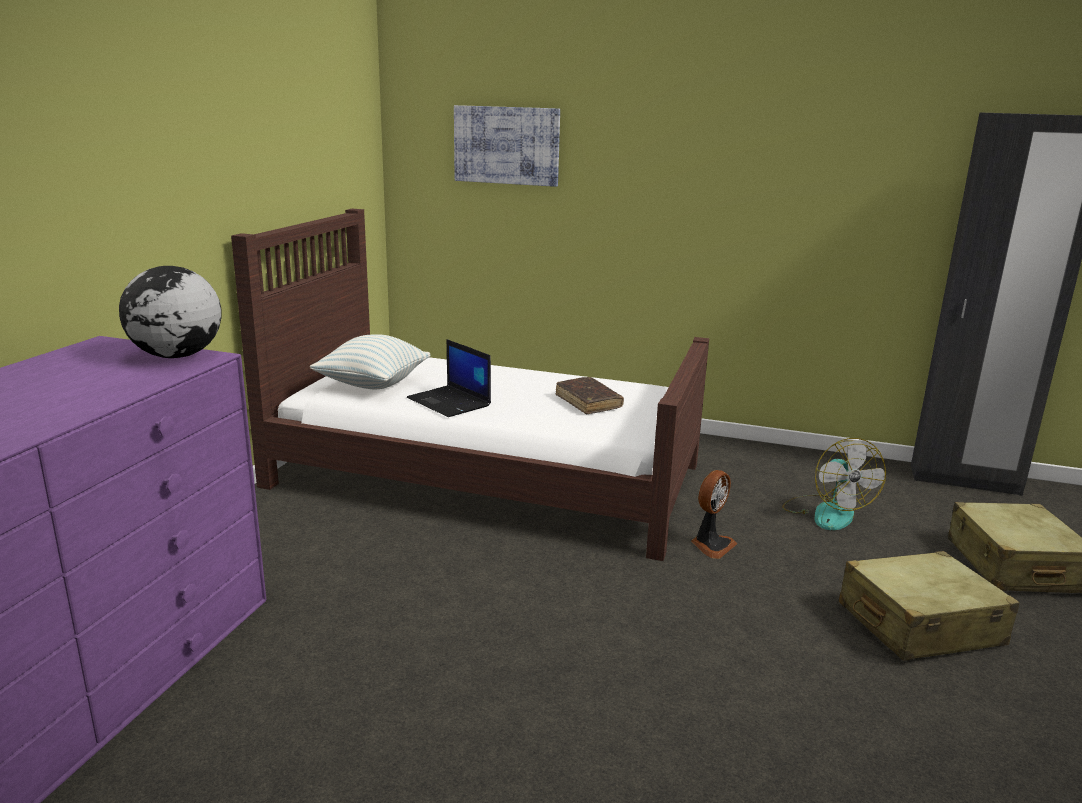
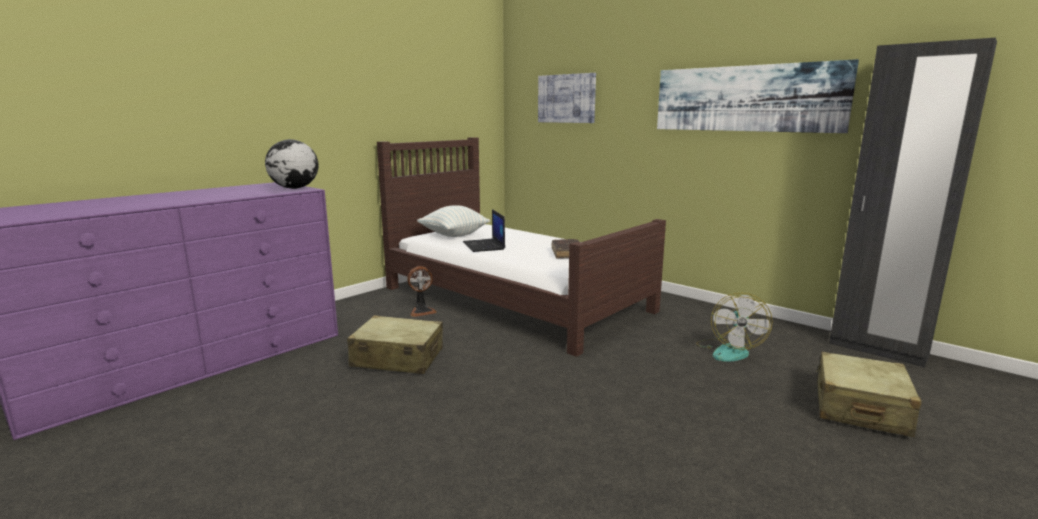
camera: 25 degrees right, 5 degrees down
fan [691,470,738,559] -> fan moved to [407,266,437,317]
beige suitcase [839,551,1020,661] -> beige suitcase moved to [347,315,443,374]
none -> picture [657,59,859,133]

